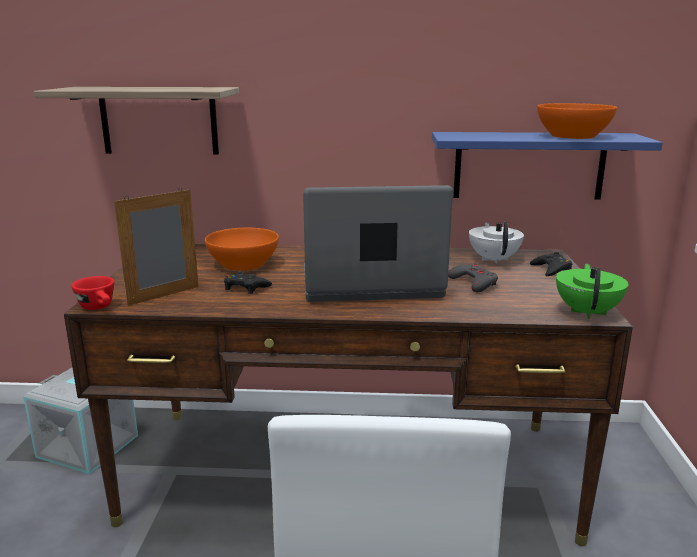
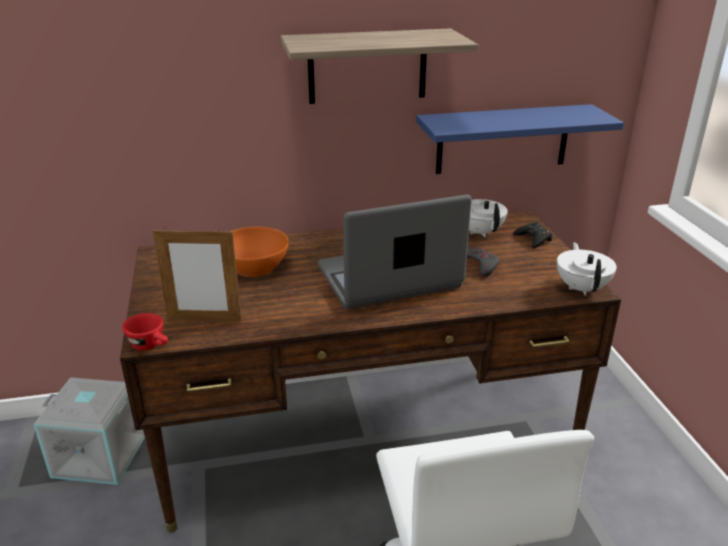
camera: 15 degrees left, 10 degrees up
shelf [34,87,239,155] -> shelf moved to [280,28,478,104]
picture frame [114,188,199,306] -> picture frame turned 120 degrees counterclockwise [153,227,242,322]
black game controller [224,271,272,294] -> none
orange bowl [537,103,617,139] -> none
green teapot [556,264,628,319] -> white teapot [557,242,617,296]

